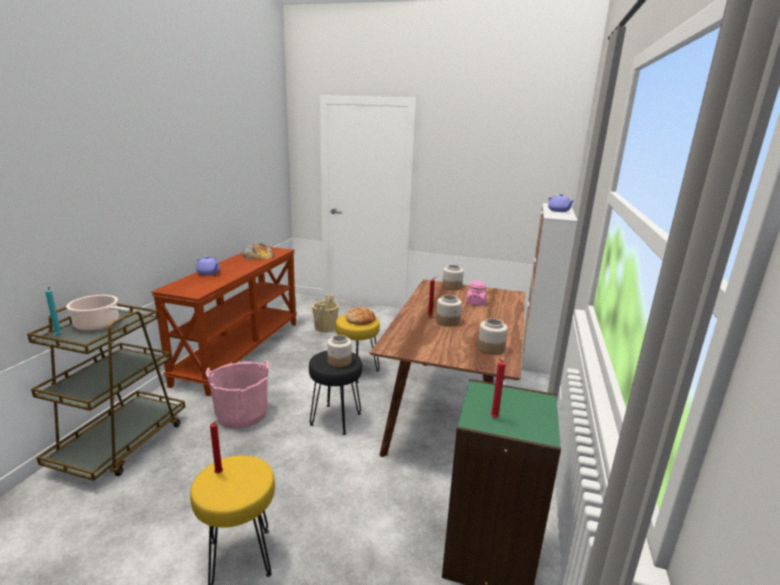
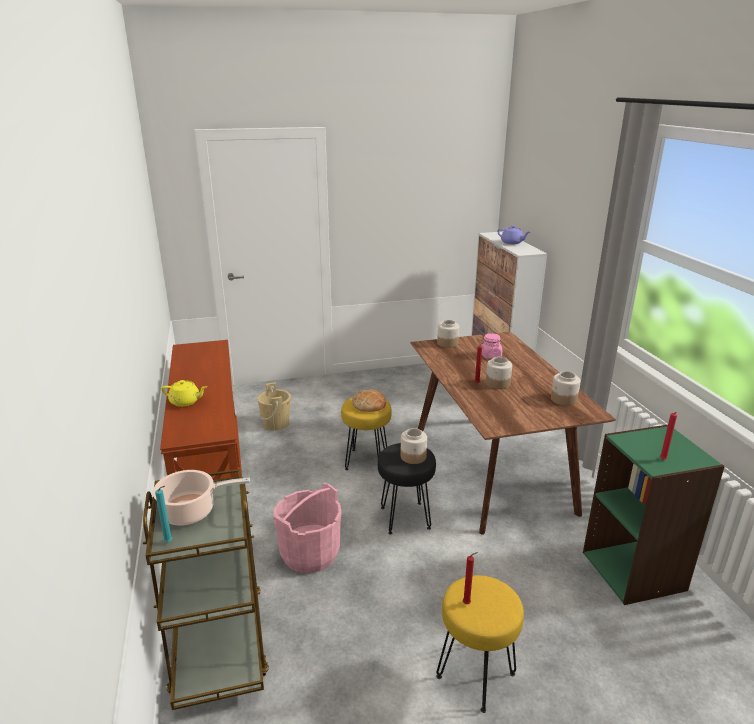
camera: 30 degrees left, 5 degrees up
purple teapot [196,256,220,275] -> yellow teapot [161,380,207,407]
bread [242,243,274,260] -> none

